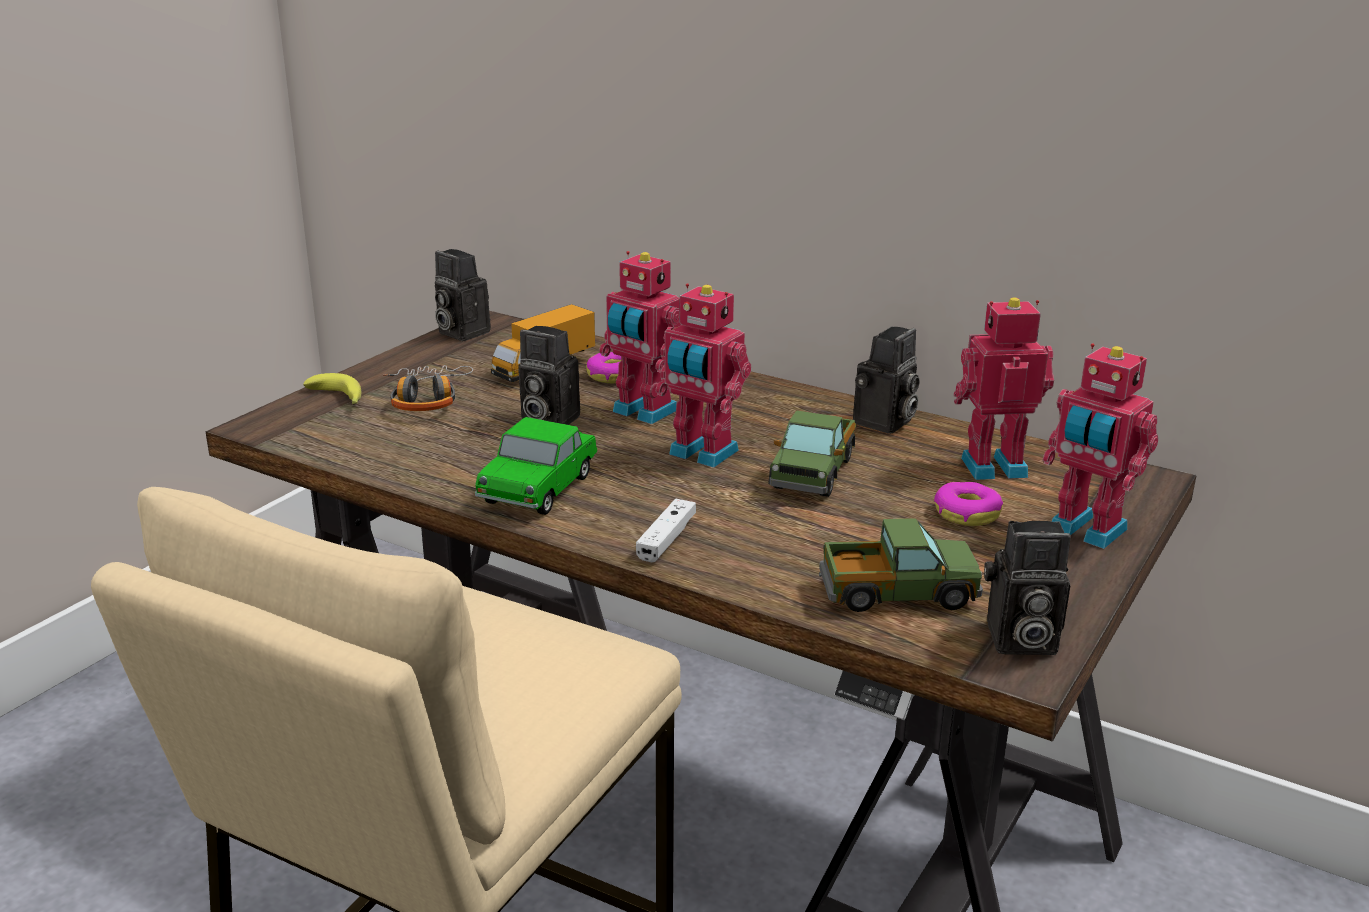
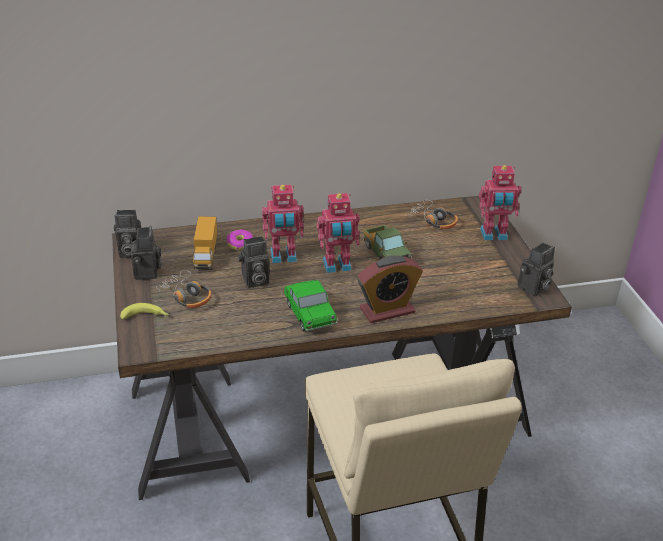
camera: 45 degrees left, 10 degrees up
white game controller [636,499,696,562] -> alarm clock [357,255,423,323]
toy truck [819,518,983,612] -> none
camera [853,326,920,434] -> camera moved to [131,226,162,280]
donut [934,482,1003,526] -> none
toy robot [953,297,1054,480] -> headphones [407,200,458,229]

